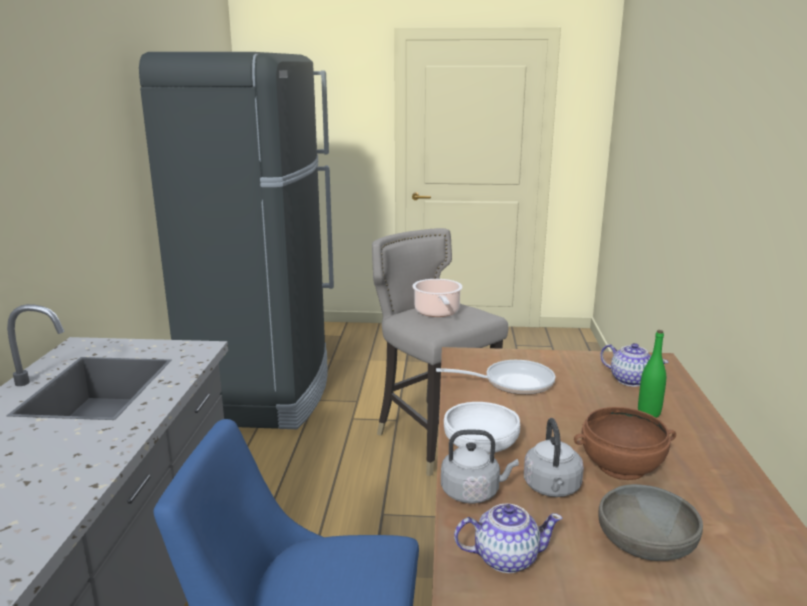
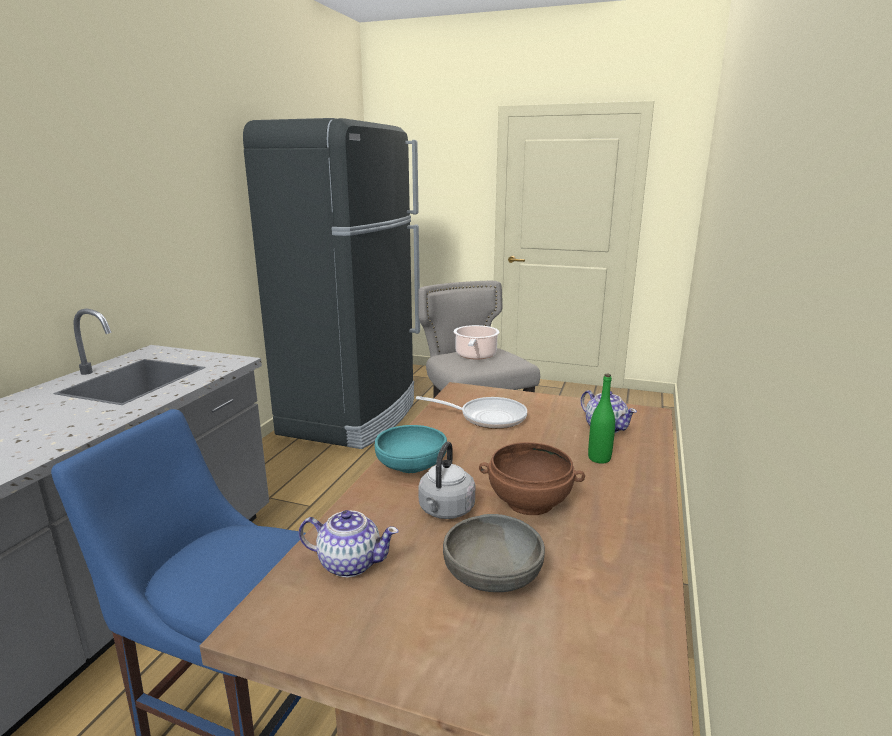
camera: 15 degrees right, 0 degrees up
grey kettle [441,430,519,504] -> none
white bowl [444,402,520,453] -> turquoise bowl [375,425,447,473]

